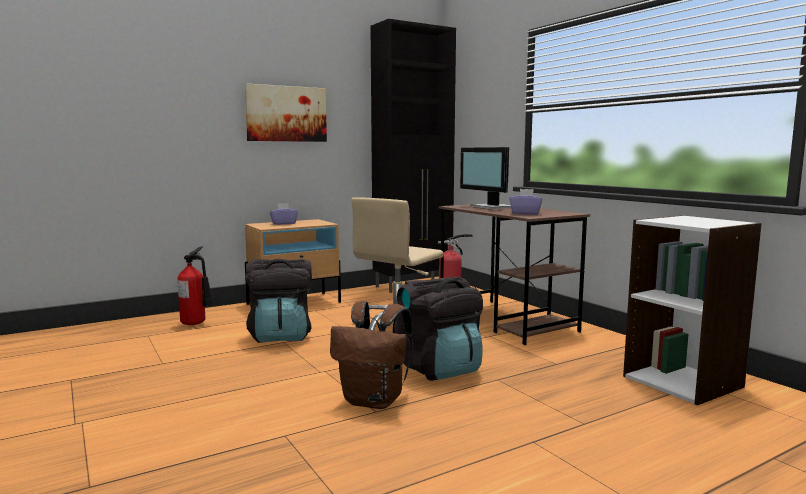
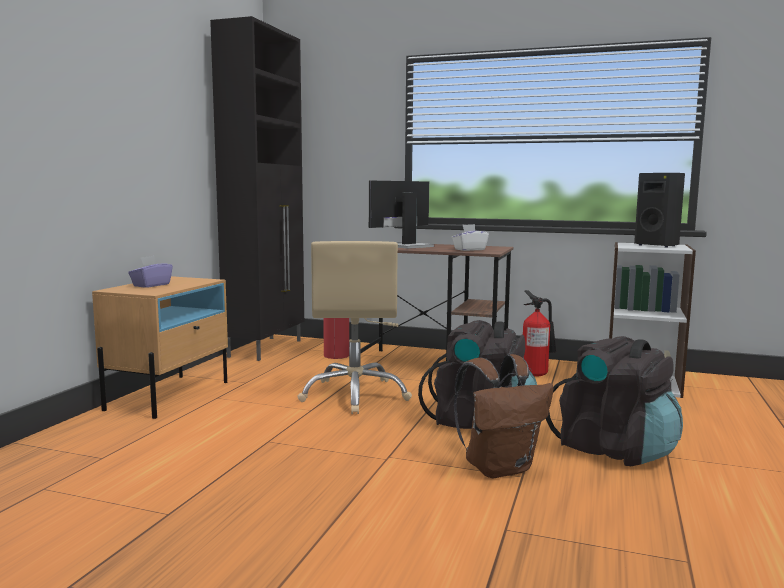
camera: 40 degrees left, 0 degrees up
fire extinguisher [177,246,214,325] -> fire extinguisher moved to [523,290,556,377]
picture [245,83,327,142] -> none
black backpack [245,259,312,343] -> black backpack moved to [546,336,683,466]
monitor [460,147,511,209] -> monitor turned 120 degrees clockwise [369,181,434,249]
purple tissue box [510,189,542,215] -> white tissue box [452,224,489,251]
none -> black speaker [634,173,685,248]

